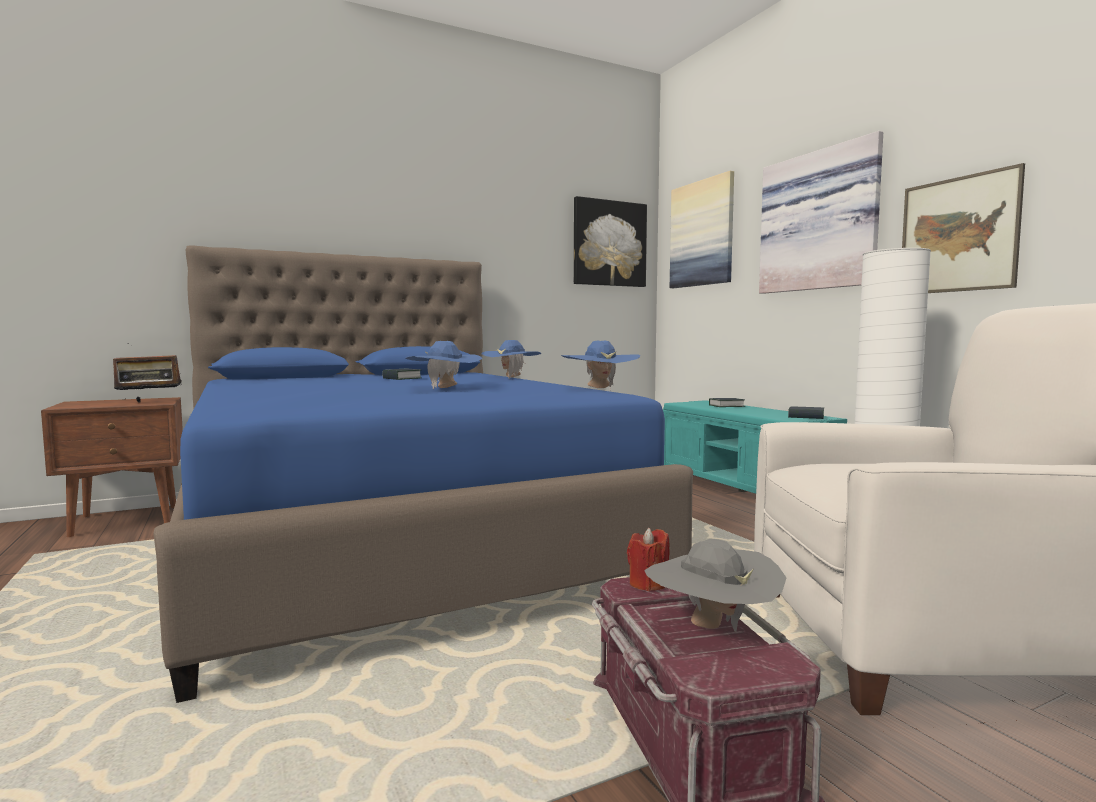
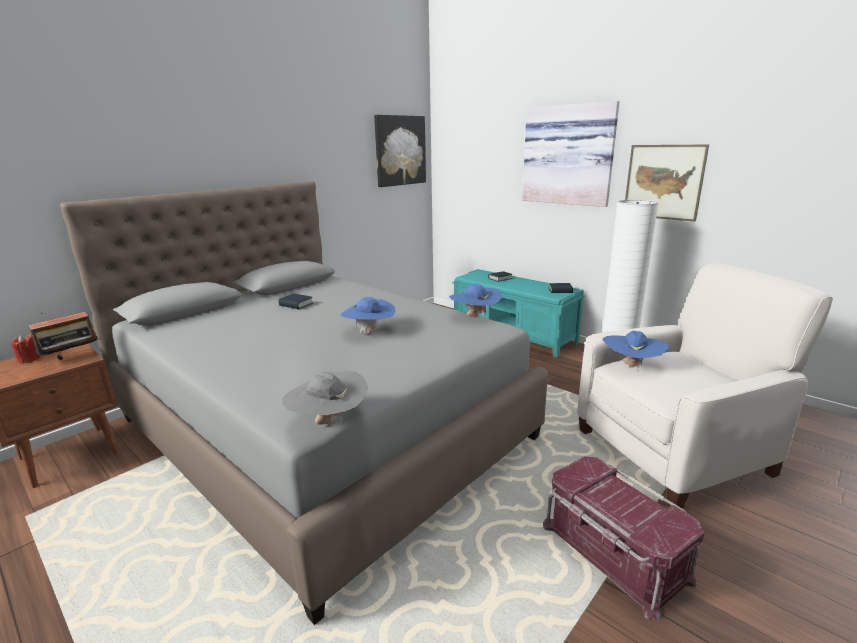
camera: 20 degrees left, 15 degrees up
blue bed [153,245,693,703] -> grey bed [60,181,548,625]
blue hat [482,340,541,379] -> blue hat moved to [602,331,669,370]
red candle [627,528,670,591] -> red candle moved to [11,334,41,364]
grey hat [644,539,786,632] -> grey hat moved to [282,371,368,424]
picture [670,171,734,288] -> none

